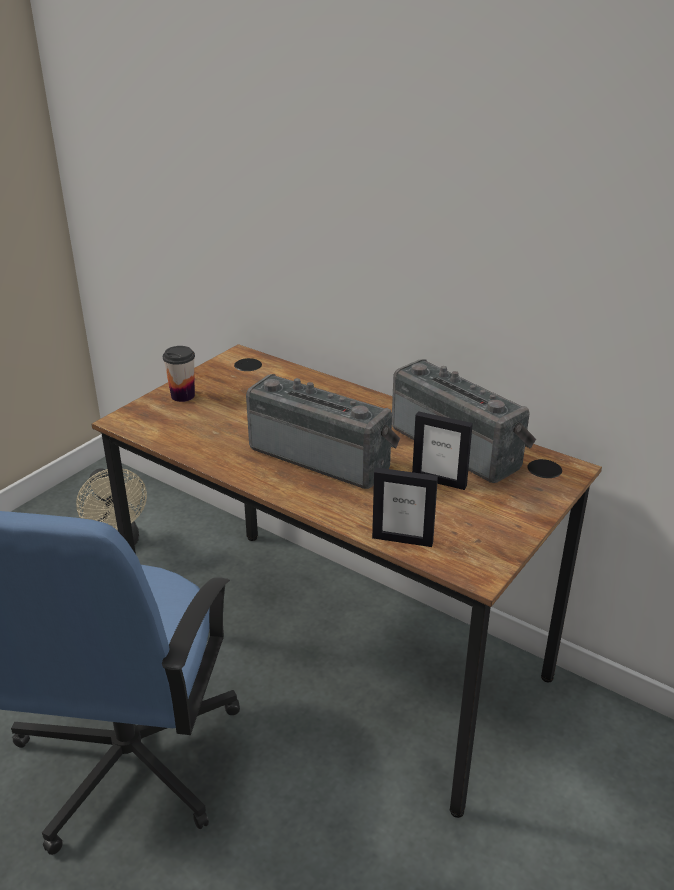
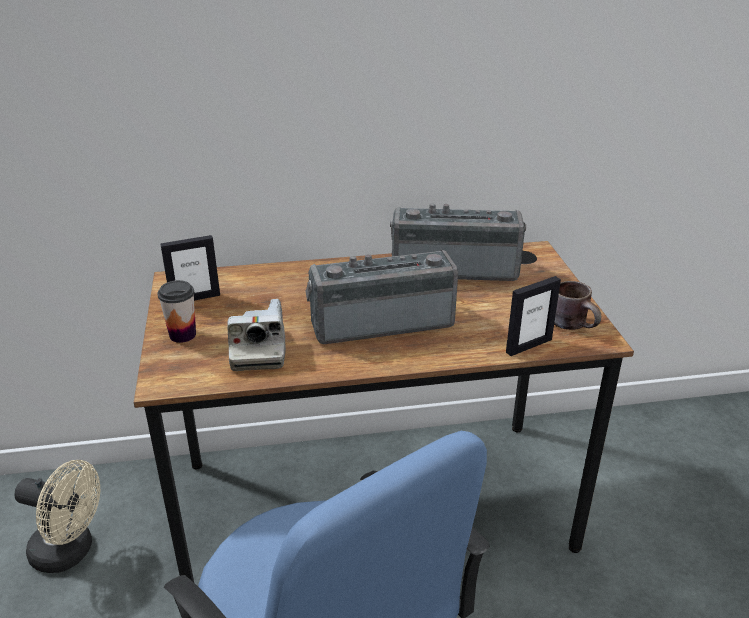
camera: 45 degrees left, 0 degrees up
picture frame [412,411,473,490] -> picture frame moved to [160,235,220,301]
none -> camera [227,299,286,371]
none -> brown mug [554,281,601,330]

